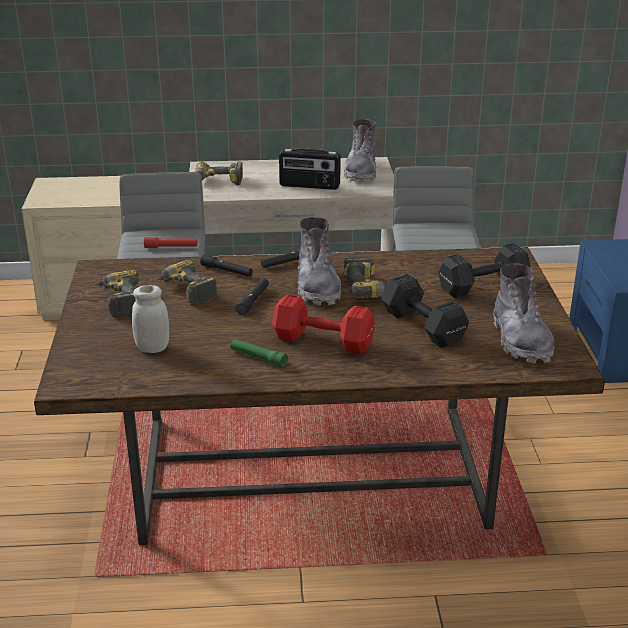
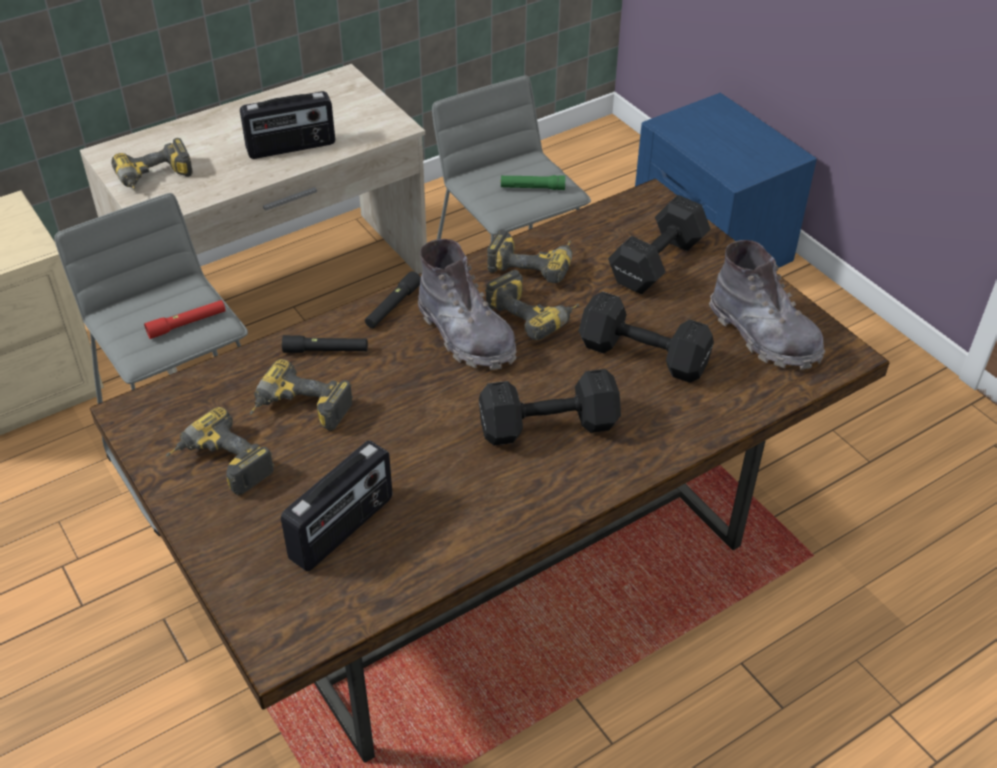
camera: 30 degrees left, 15 degrees up
white jar [132,285,169,353] -> radio [281,440,393,571]
green flashlight [230,339,288,367] -> green flashlight moved to [500,175,565,190]
black flashlight [235,279,269,315] -> none
red dumbbell [272,294,375,354] -> black dumbbell [479,369,621,445]
grey boot [344,119,376,182] -> none
none -> power drill [487,229,573,283]

